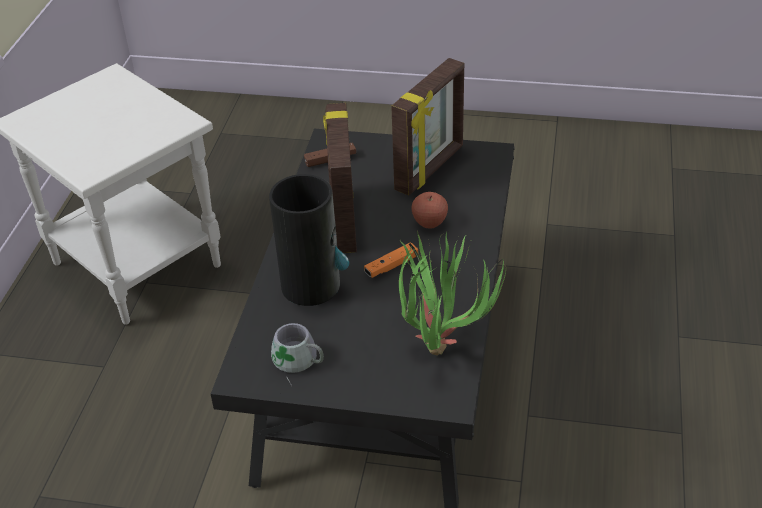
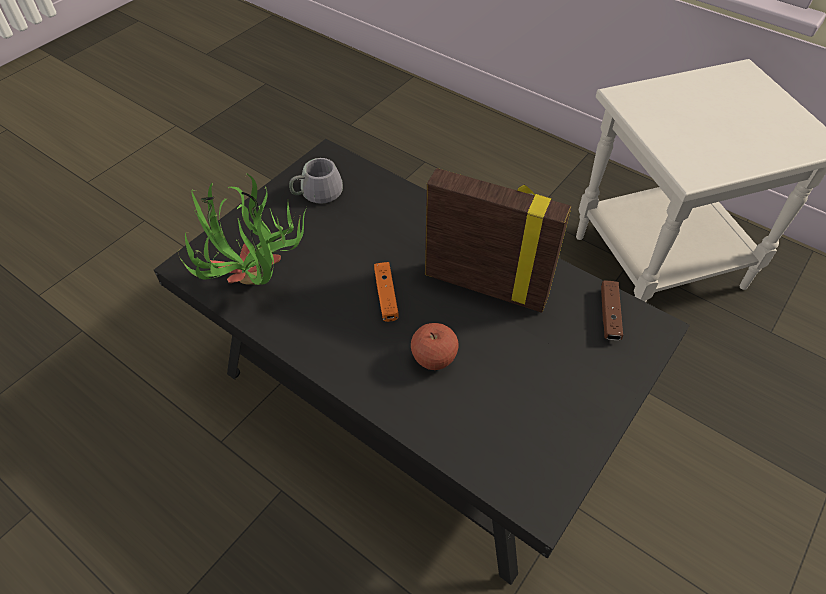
camera: 115 degrees right, 10 degrees up
vase [269,174,349,306] -> none
picture frame [391,58,464,196] -> none

